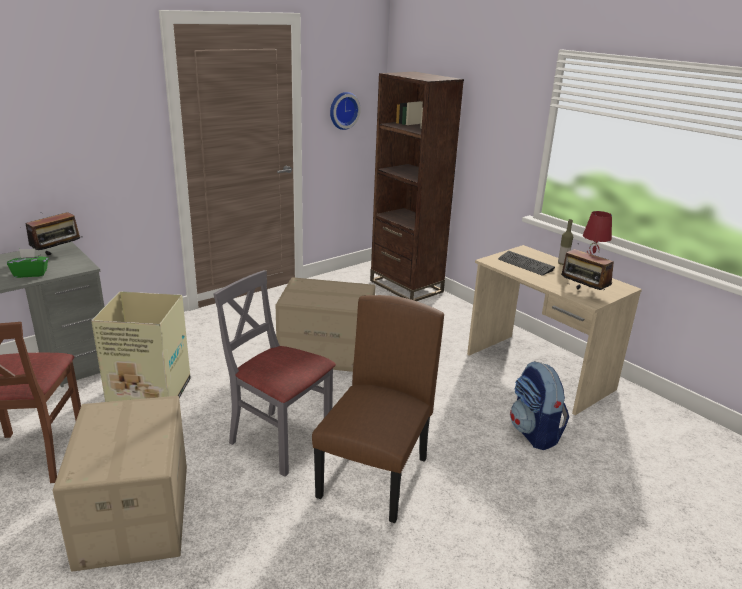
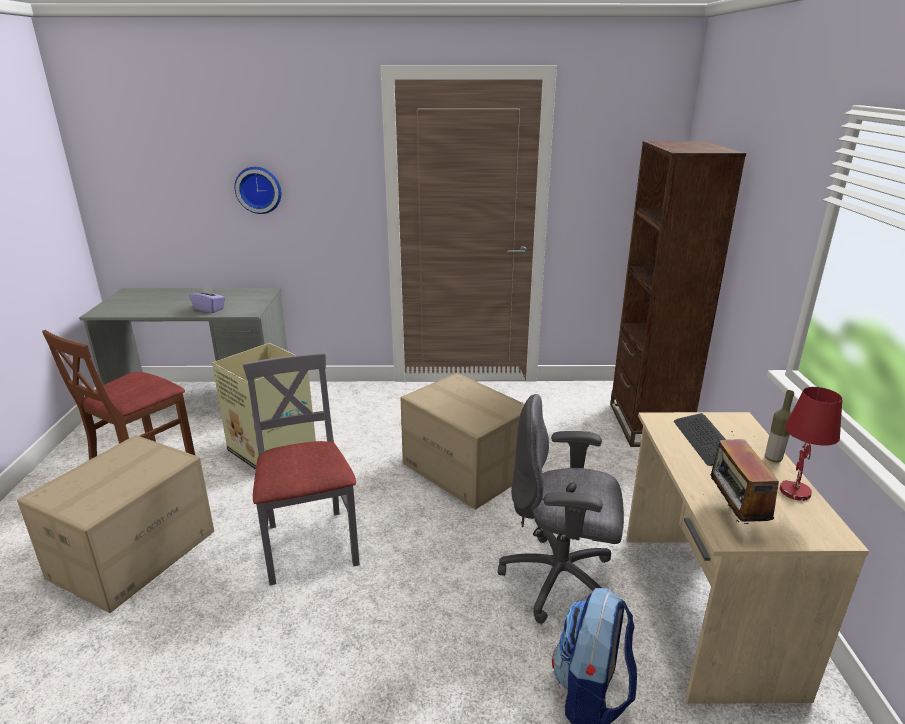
camera: 40 degrees right, 0 degrees up
green tissue box [7,248,49,278] -> purple tissue box [189,285,225,313]
radio [26,212,83,256] -> none
brown chair [312,295,444,523] -> none
wall clock [330,92,361,130] -> wall clock moved to [235,167,281,214]
none -> grey office chair [498,394,624,624]

